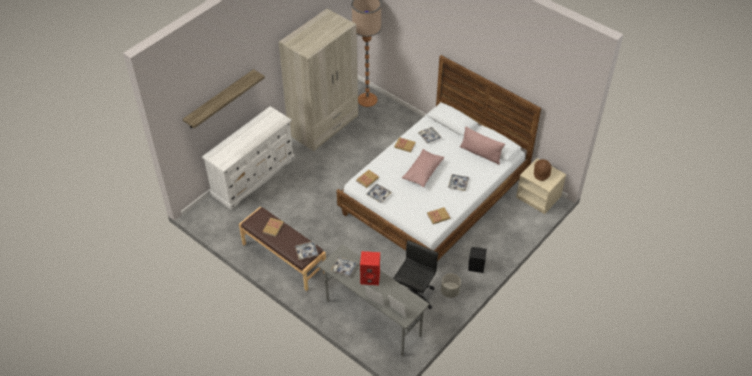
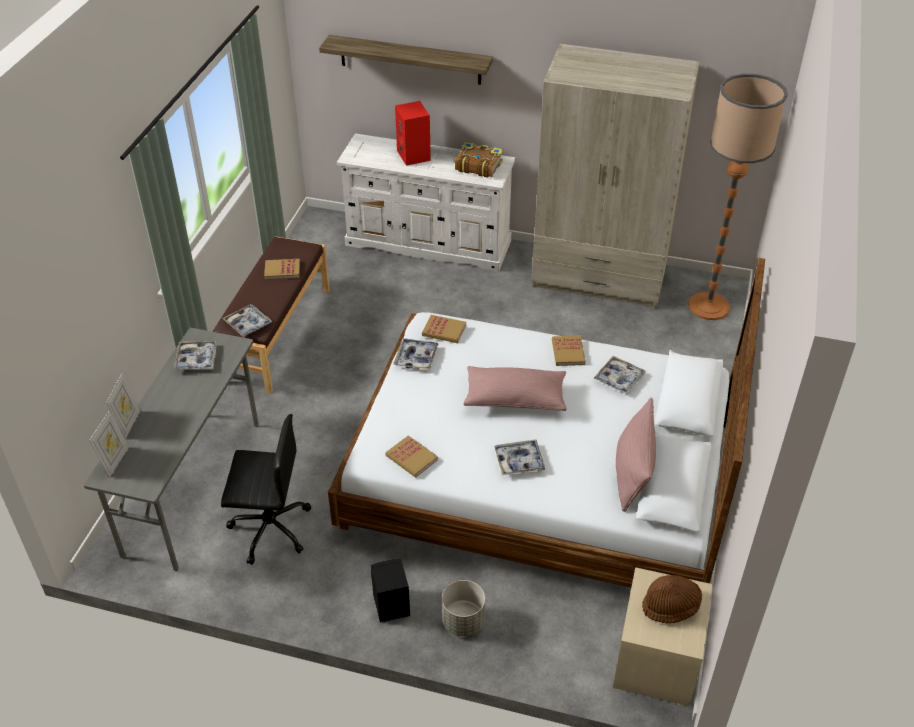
camera: 65 degrees right, 5 degrees down
red speaker [360,251,380,285] -> red speaker moved to [395,101,431,166]
grey planter [441,273,461,298] -> grey planter moved to [442,580,485,636]
none -> book [455,142,503,177]

